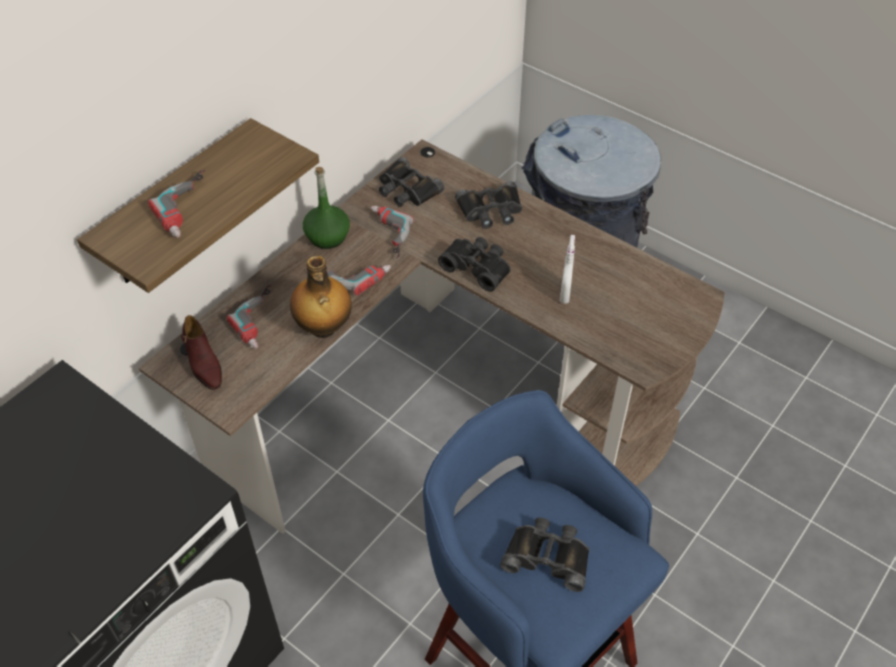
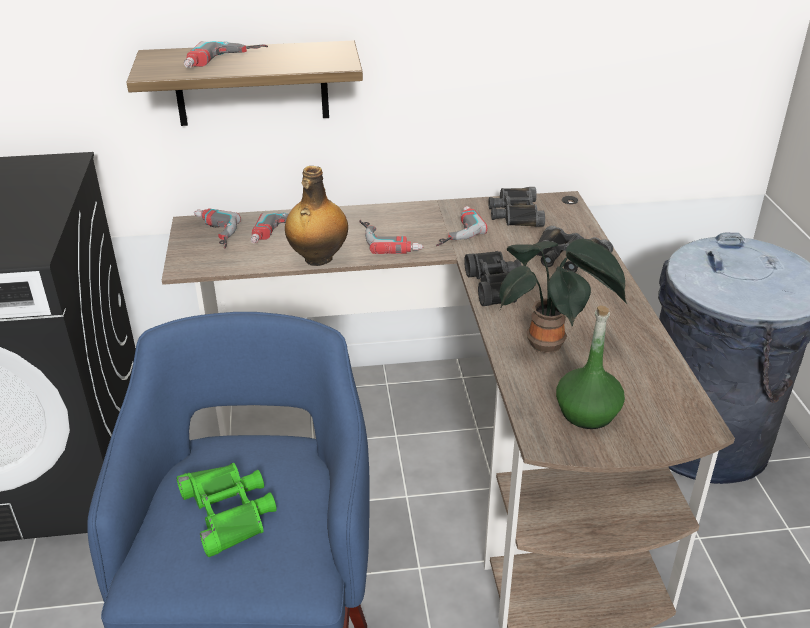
camera: 45 degrees right, 15 degrees down
brown shoe [181,315,222,390] -> power drill [194,208,241,249]
green bottle [303,167,350,249] -> green bottle moved to [556,305,625,429]
black binoculars [500,517,590,592] -> green binoculars [177,463,277,557]
white spray bottle [560,235,575,304] -> potted plant [499,239,627,353]

